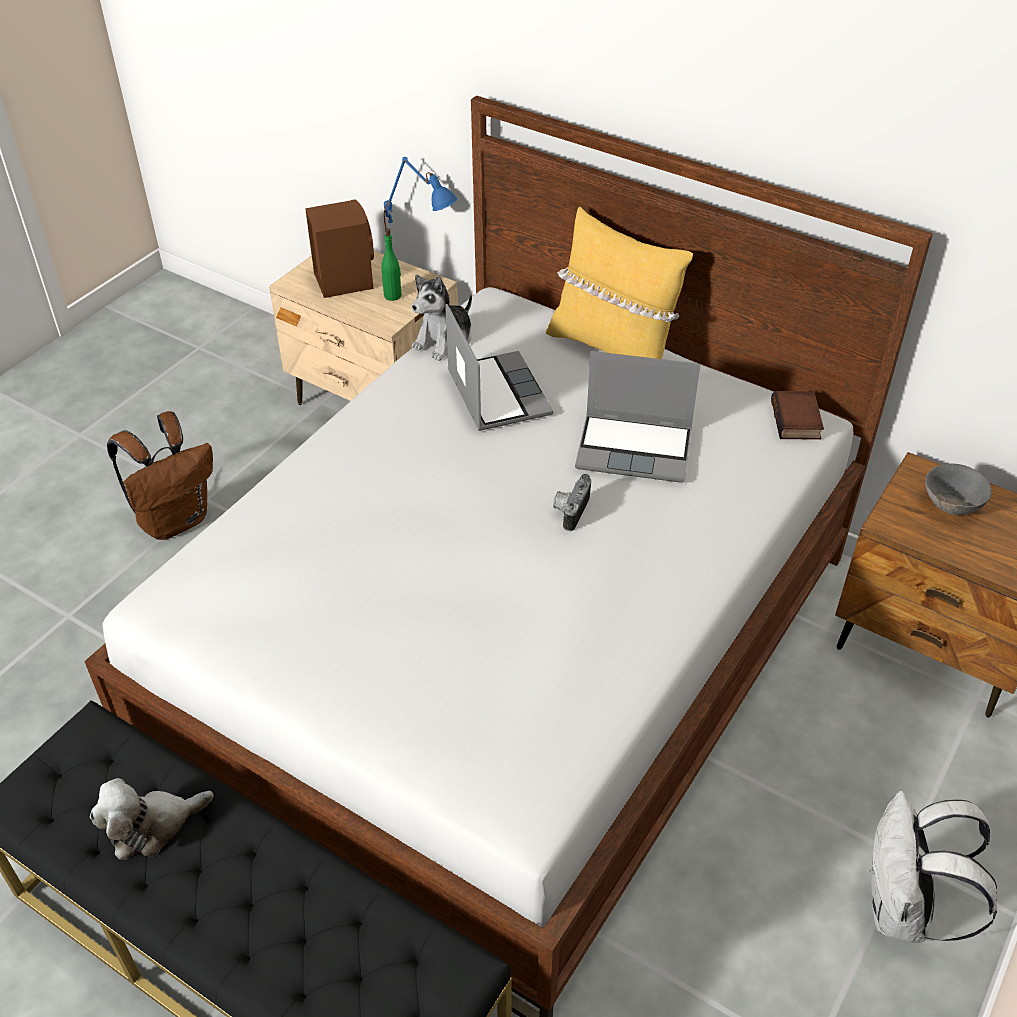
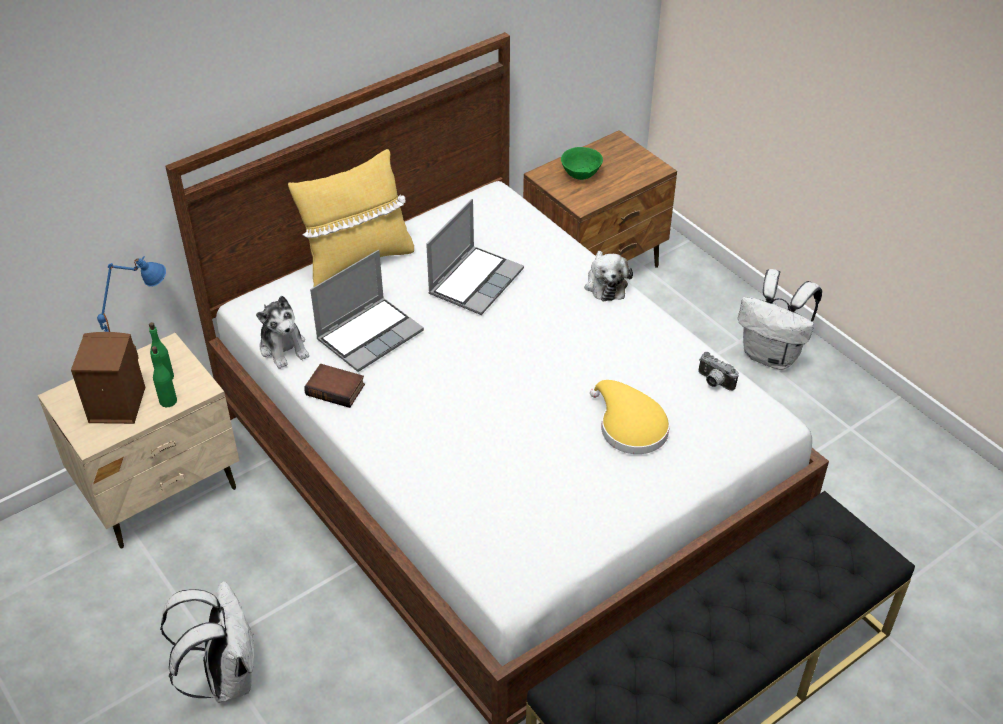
camera: 70 degrees left, 0 degrees up
plush toy [90,778,214,860] -> plush toy moved to [584,251,633,301]
brown backpack [107,411,213,540] -> white backpack [160,581,254,703]
laptop [445,304,553,431] -> laptop turned 135 degrees clockwise [310,250,424,372]
camera [553,474,591,531] -> camera moved to [698,352,739,391]
book [771,391,824,440] -> book moved to [304,364,365,408]
grey bowl [925,464,992,515] -> green bowl [561,147,603,180]
none -> green bottle [152,346,177,407]
none -> yellow hat [590,380,670,454]

